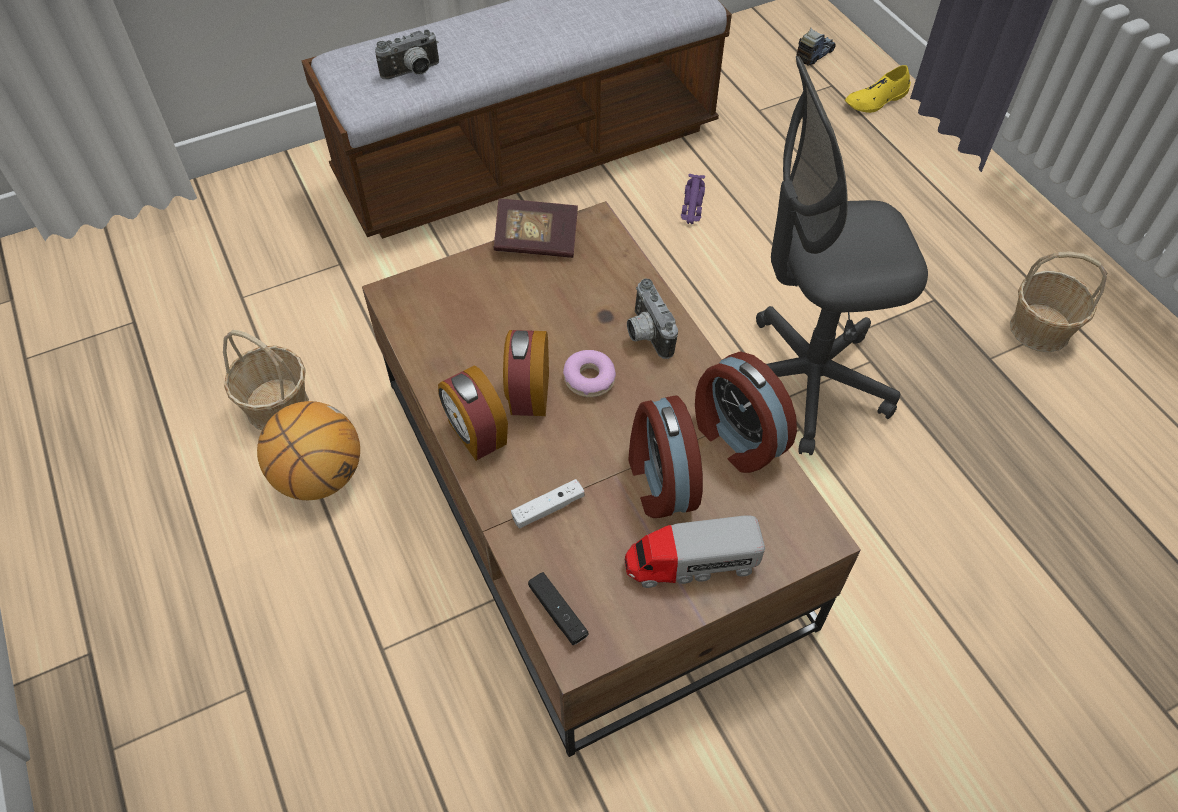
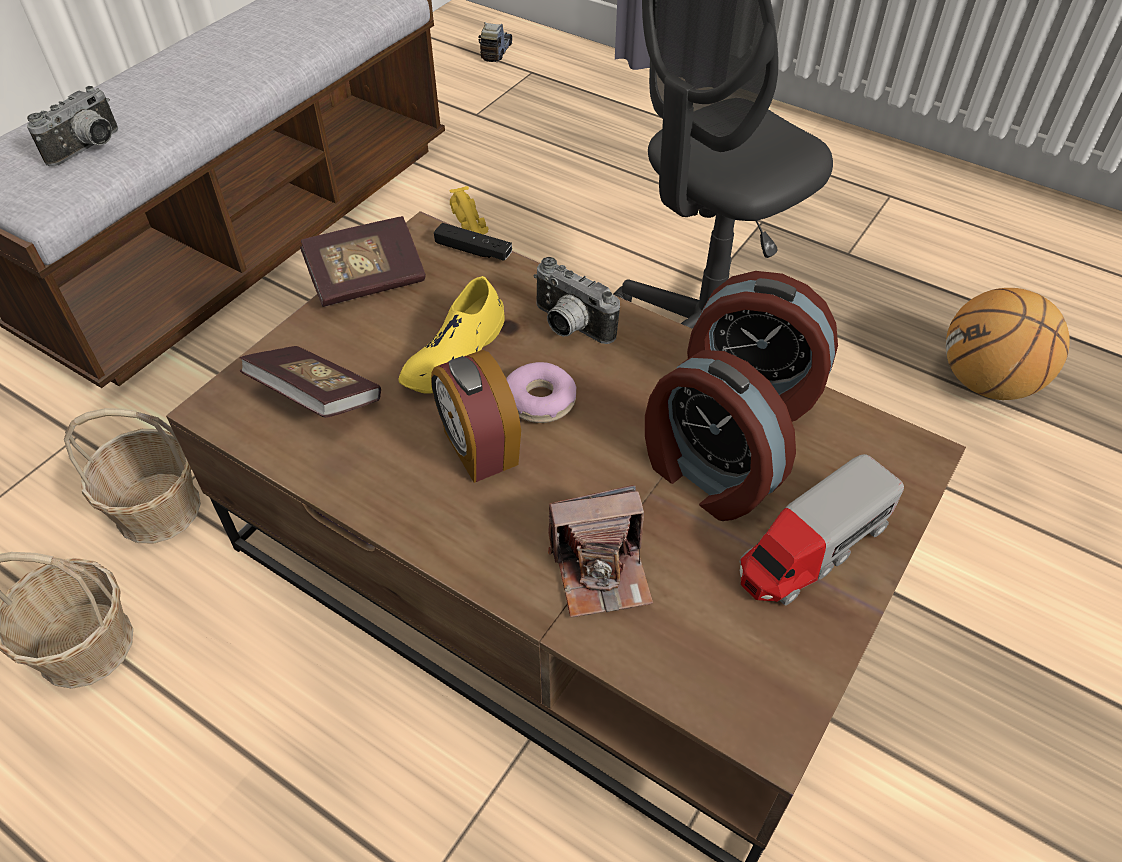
camera: 30 degrees left, 5 degrees down
basketball [257,401,360,500] -> basketball moved to [946,288,1070,400]
alarm clock [438,366,508,461] -> none
white game controller [511,479,584,528] -> camera [548,485,653,617]
black game controller [528,572,589,645] -> black game controller moved to [434,223,512,261]
purple toy car [681,174,705,224] -> yellow toy car [449,186,489,234]
yellow shoe [845,65,911,113] -> yellow shoe moved to [399,276,505,394]
basket [1010,251,1107,352] -> basket moved to [64,408,201,544]
none -> book [240,346,381,418]

